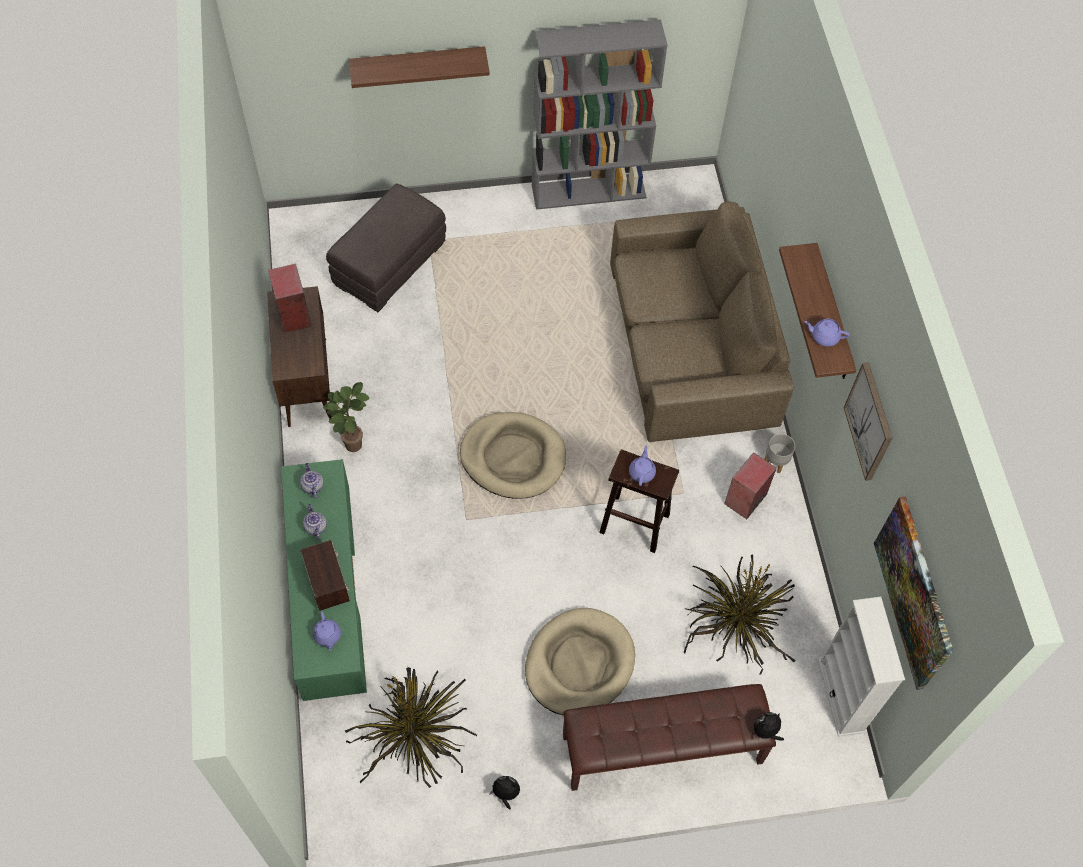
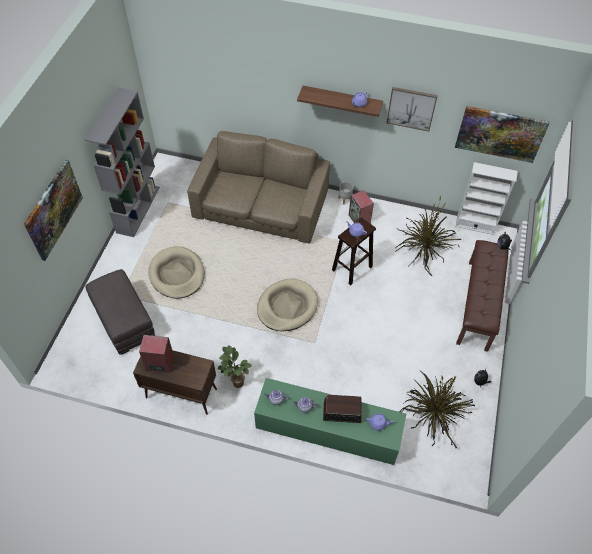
camera: 65 degrees left, 5 degrees down
shelf [349,46,490,88] -> picture [24,160,83,261]
beige dog bed [525,608,635,716] -> beige dog bed moved to [148,246,205,299]

